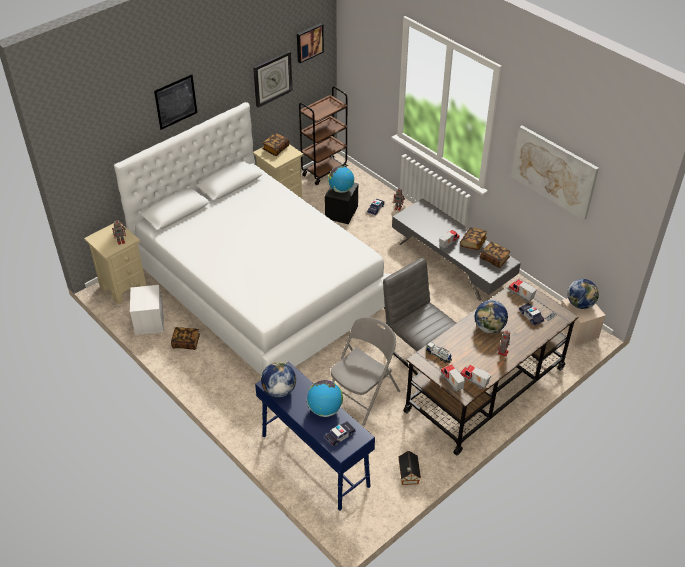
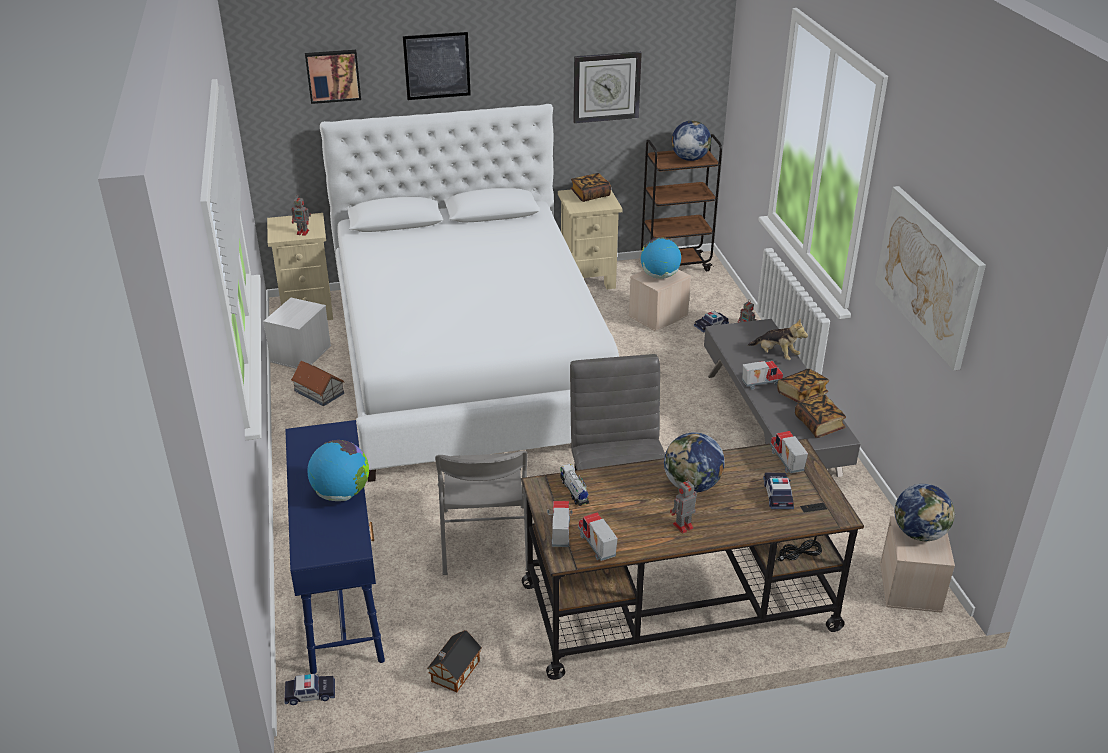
camera: 30 degrees right, 10 degrees down
book [171,327,200,350] -> toy house [291,361,344,406]
globe [261,362,296,397] -> globe moved to [671,121,711,161]
picture [297,23,324,63] -> picture moved to [305,50,361,104]
black storage box [325,182,359,224] -> beige storage box [629,269,692,332]
toy car [325,421,356,447] -> toy car moved to [284,674,335,705]
grey chair [331,317,400,426] -> grey chair turned 105 degrees clockwise [435,451,528,575]
none -> plush toy [748,318,808,360]

